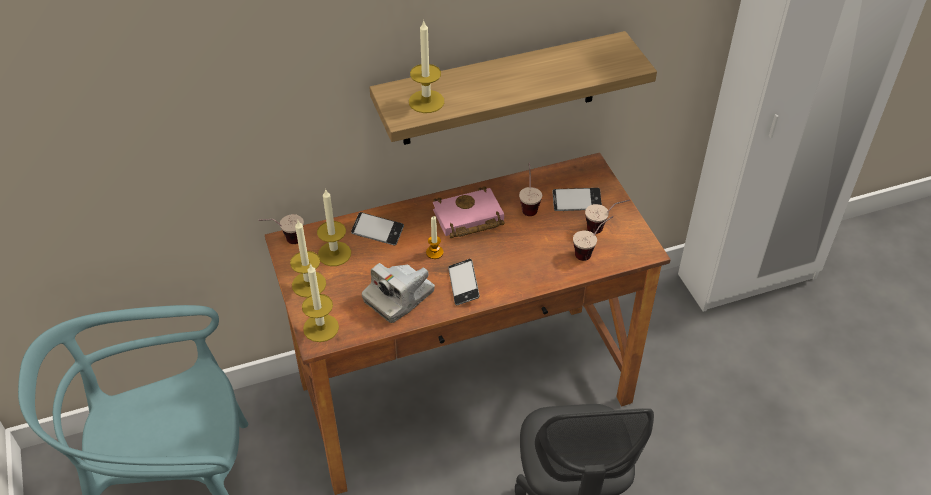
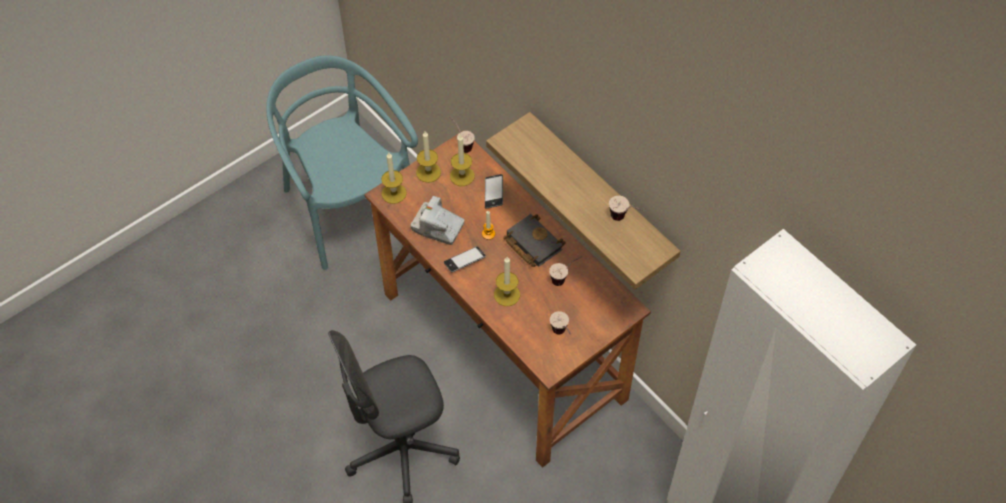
camera: 70 degrees right, 10 degrees up
candle [409,20,444,113] -> candle moved to [494,257,520,306]
pink book [433,187,505,238] -> black book [503,214,566,267]
phone [552,188,602,211] -> none
cup [573,216,613,261] -> cup moved to [609,196,643,221]

